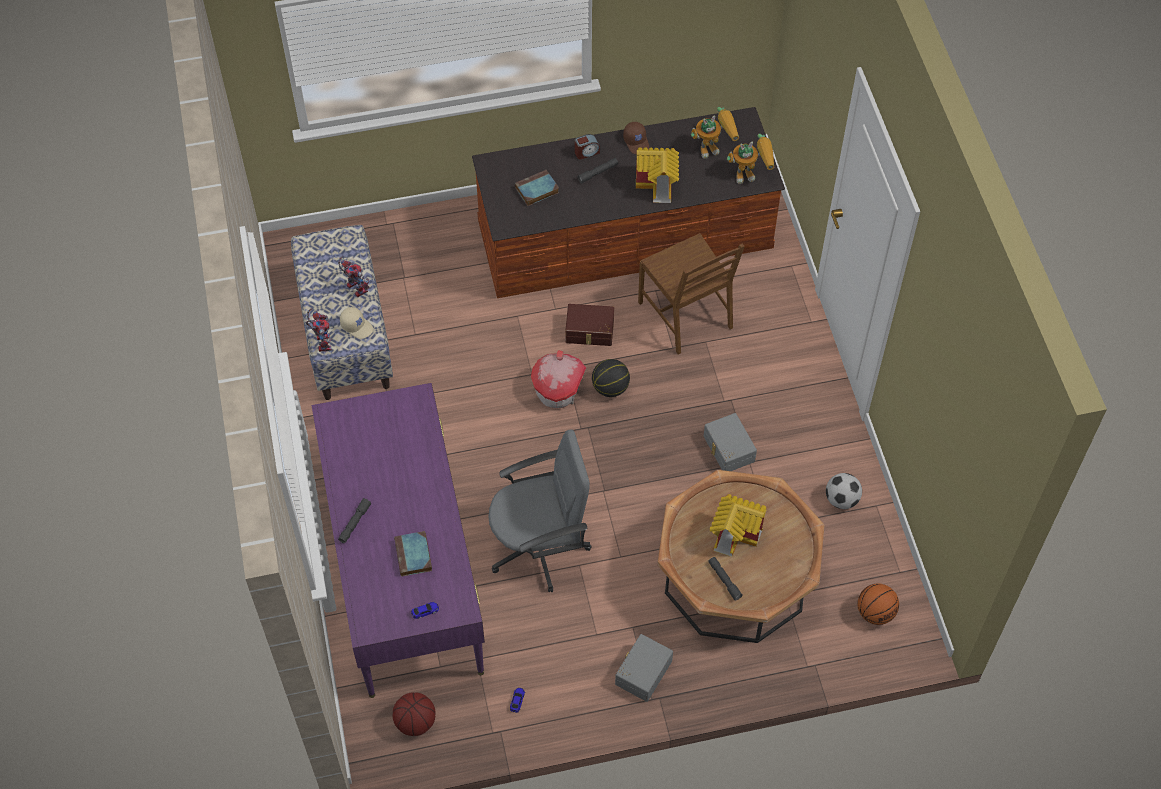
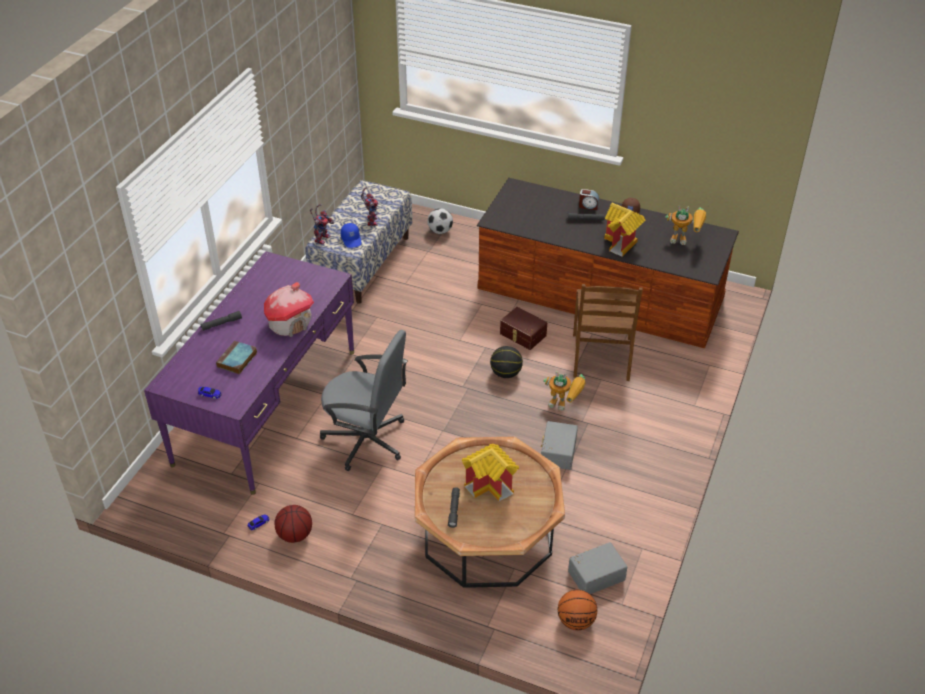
camera: 35 degrees right, 15 degrees down
beige cap [340,307,373,339] -> blue cap [341,223,361,248]
basketball [393,692,435,736] -> basketball moved to [275,505,312,543]
book [515,170,559,206] -> none
toy house [531,350,586,408] -> toy house moved to [264,282,314,337]
grey storage box [615,634,673,702] -> grey storage box moved to [568,542,627,594]
toy robot [727,134,774,184] -> toy robot moved to [543,371,586,411]
football [826,473,862,509] -> football moved to [427,208,453,234]

